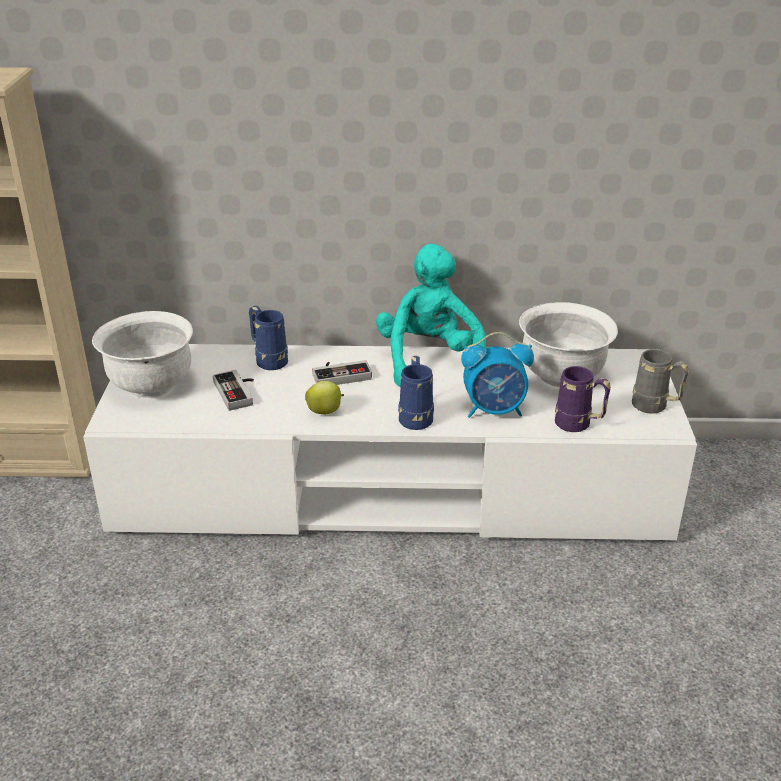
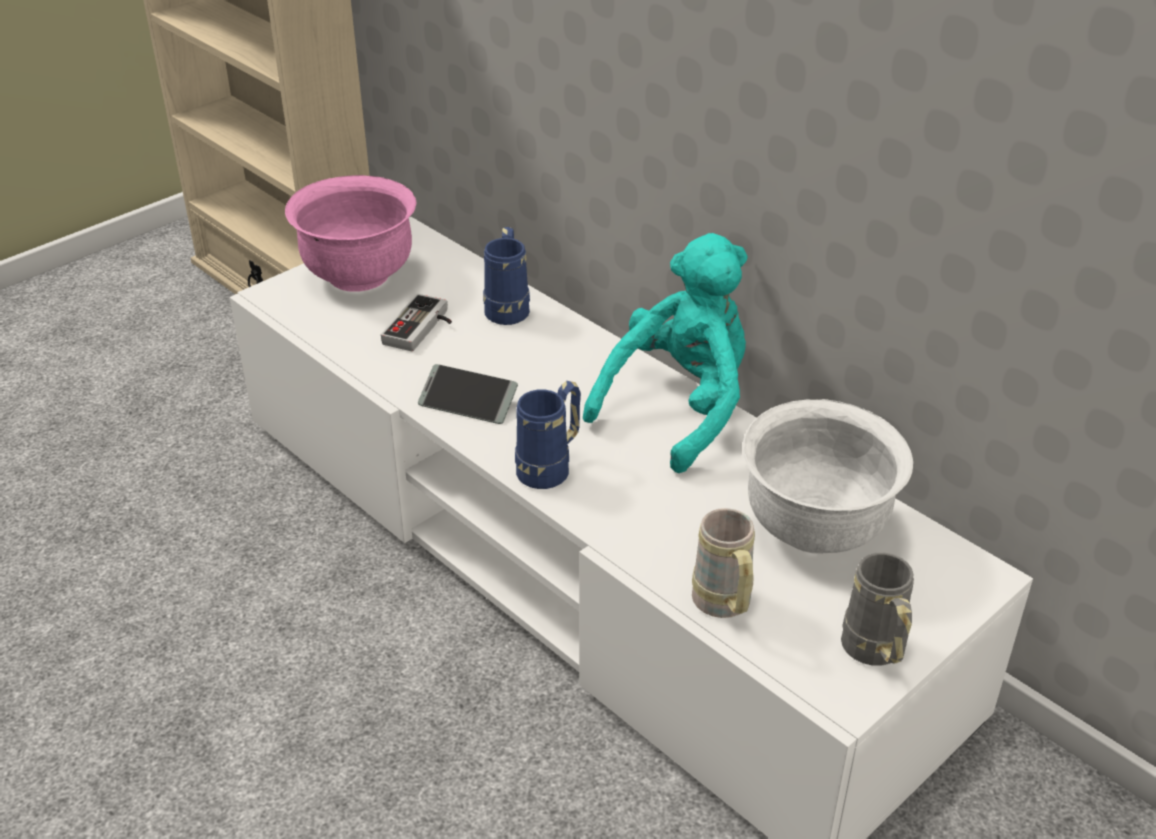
camera: 45 degrees right, 5 degrees up
white bowl [92,311,193,398] -> pink bowl [285,175,417,292]
apple [305,381,344,414] -> phone [418,364,518,424]
game controller [312,360,372,385] -> none
alarm clock [461,332,534,418] -> none
purple mug [555,366,611,432] -> beige mug [692,508,755,618]

